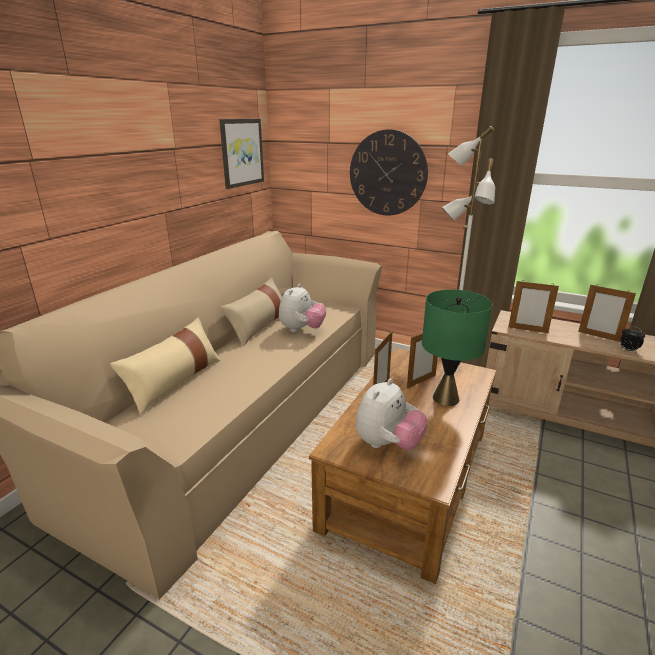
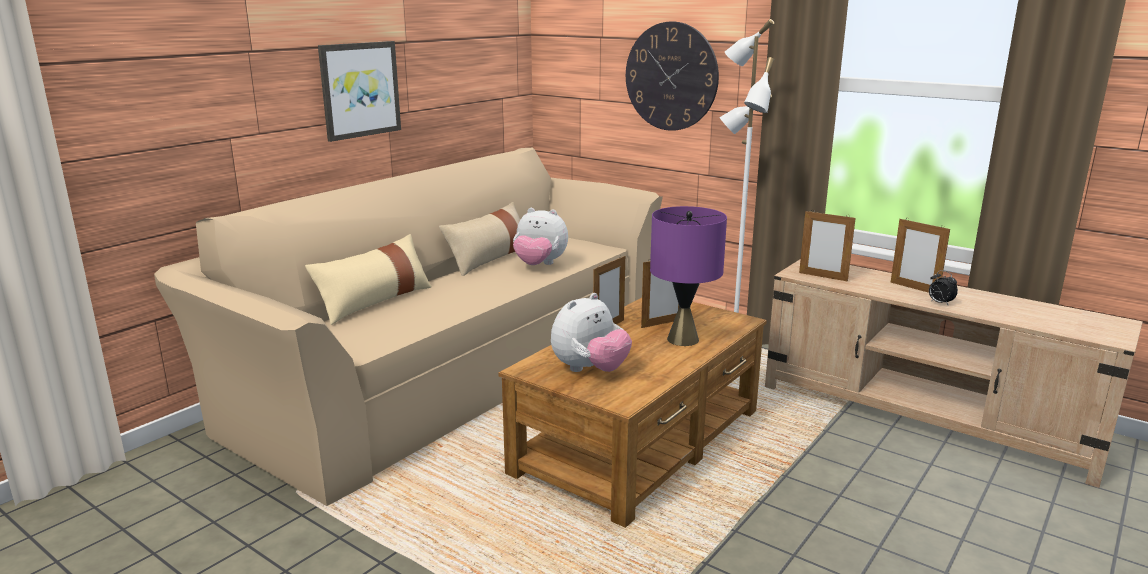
camera: 10 degrees right, 5 degrees down
picture [219,119,264,189] -> picture moved to [318,41,401,142]
plush toy [279,284,326,332] -> plush toy turned 75 degrees clockwise [513,208,568,265]
green table lamp [422,290,492,406] -> purple table lamp [650,206,727,346]

